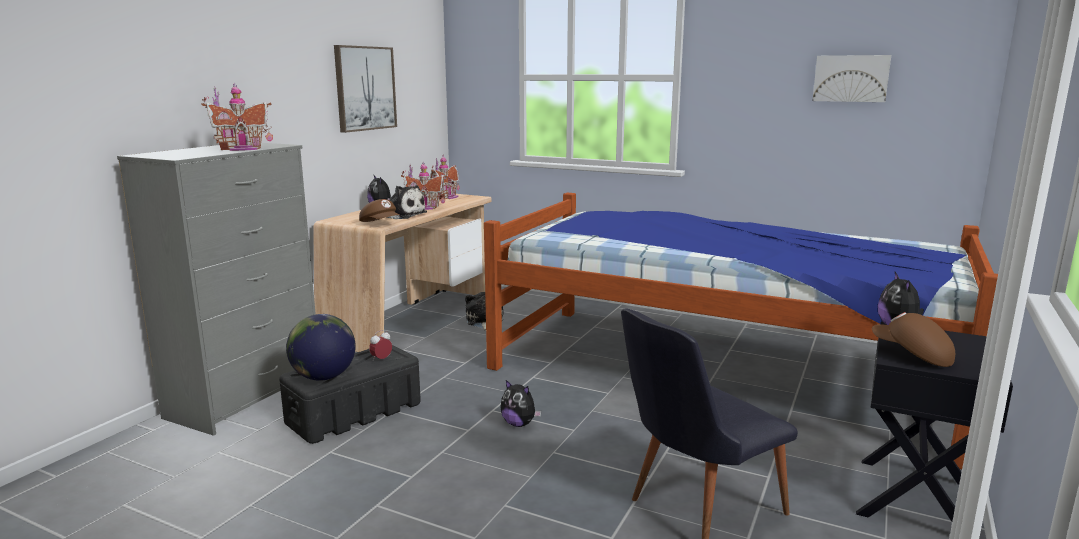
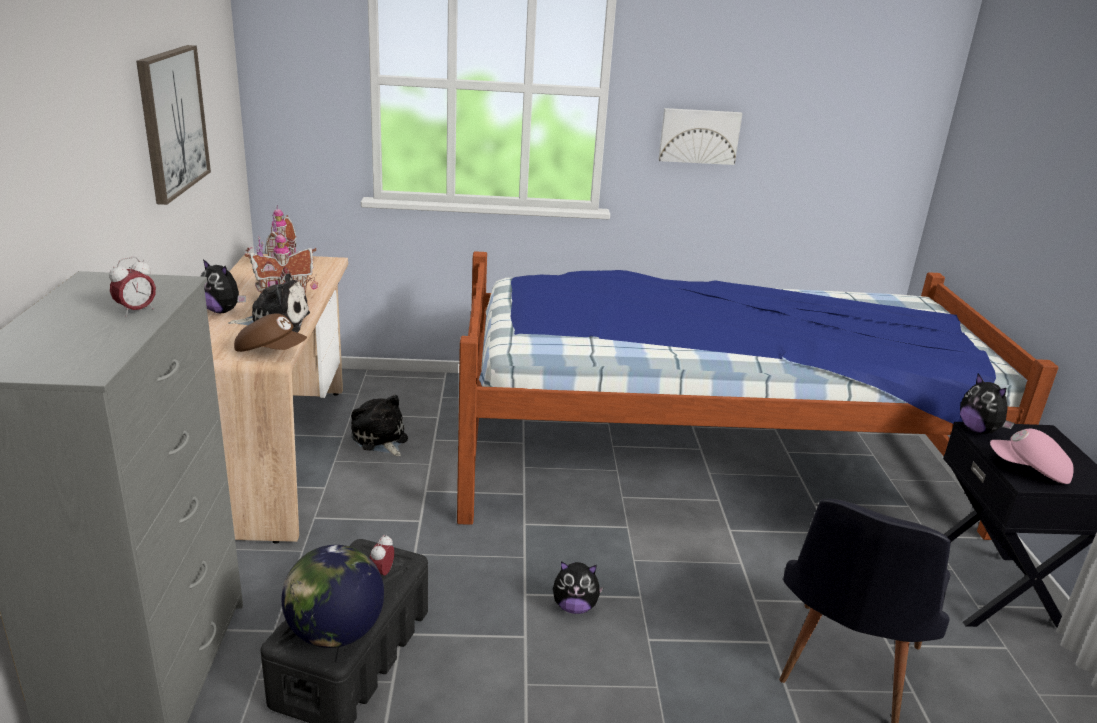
camera: 30 degrees left, 10 degrees up
toy house [202,83,273,151] -> alarm clock [109,257,156,317]
picture [813,55,891,102] -> picture moved to [658,108,743,165]
brown cap [872,312,955,367] -> pink cap [990,429,1073,484]

